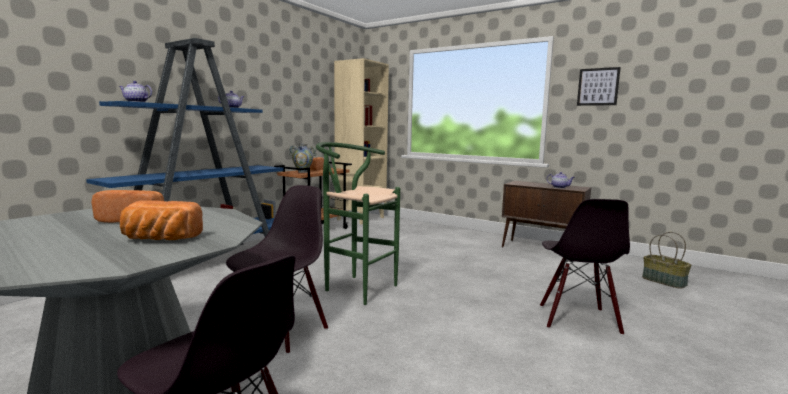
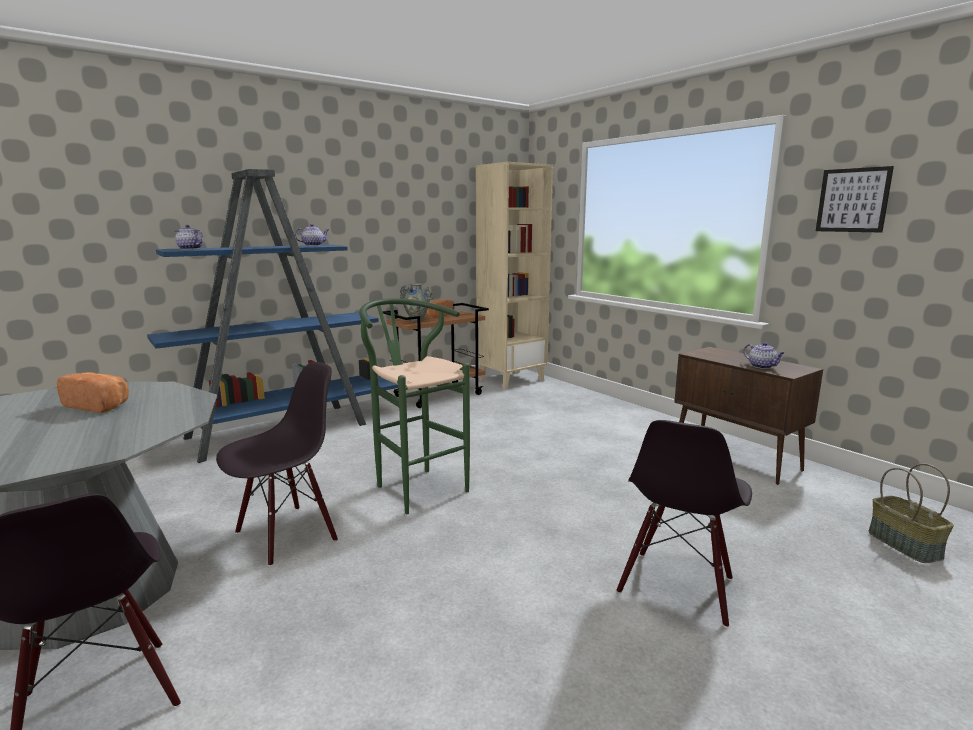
camera: 20 degrees right, 5 degrees up
bread [120,200,203,240] -> none

